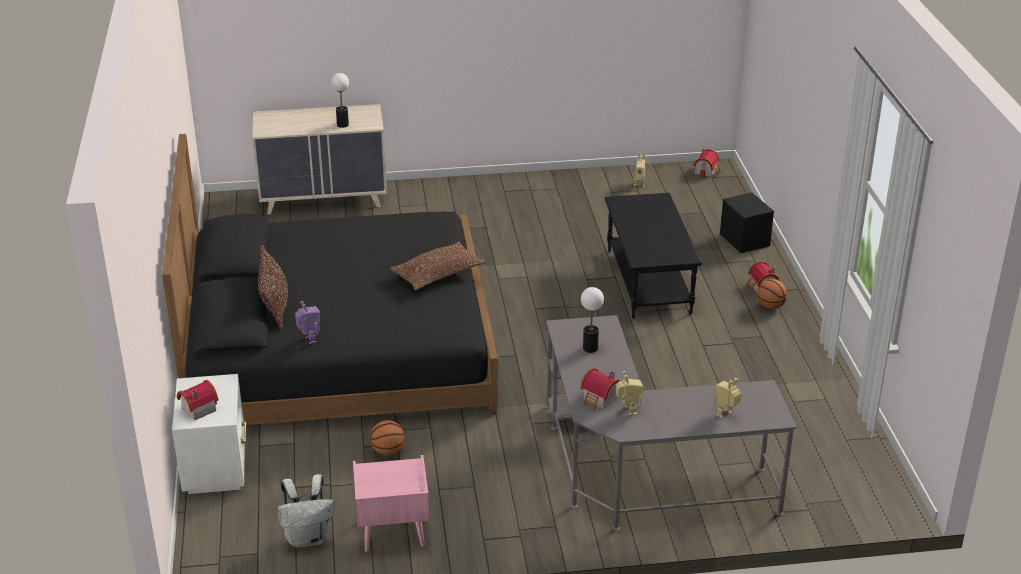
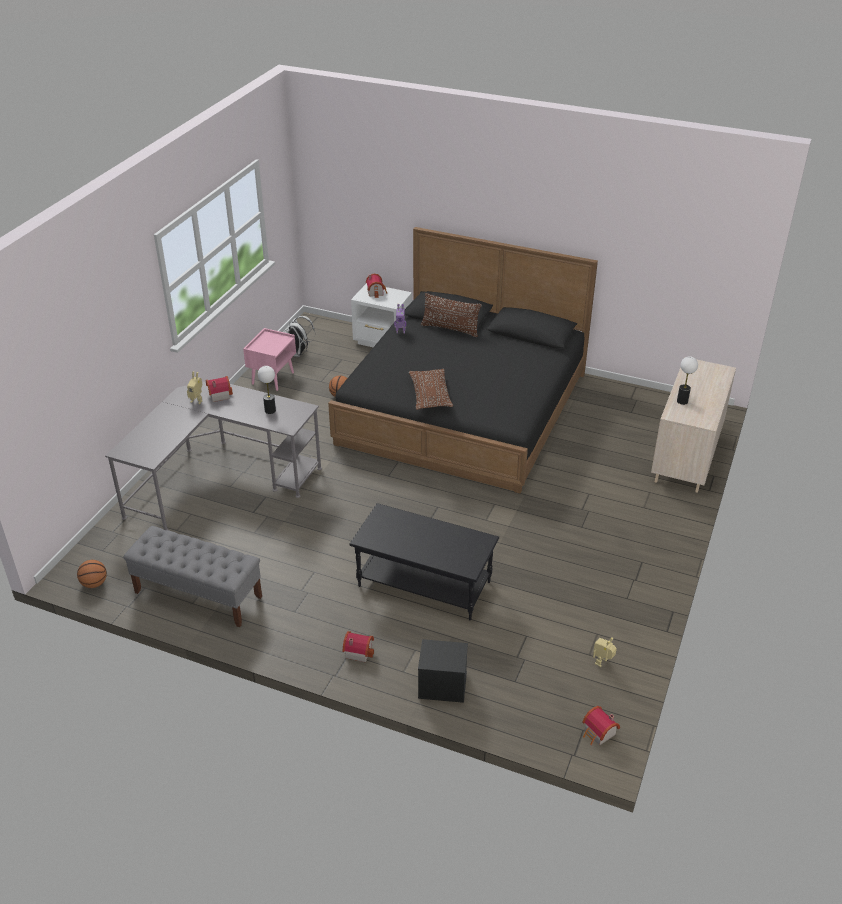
camera: 120 degrees right, 5 degrees up
toy robot [713,378,741,419] -> none
basketball [757,279,787,309] -> basketball moved to [77,560,107,588]
none -> grey bench [123,526,262,627]

